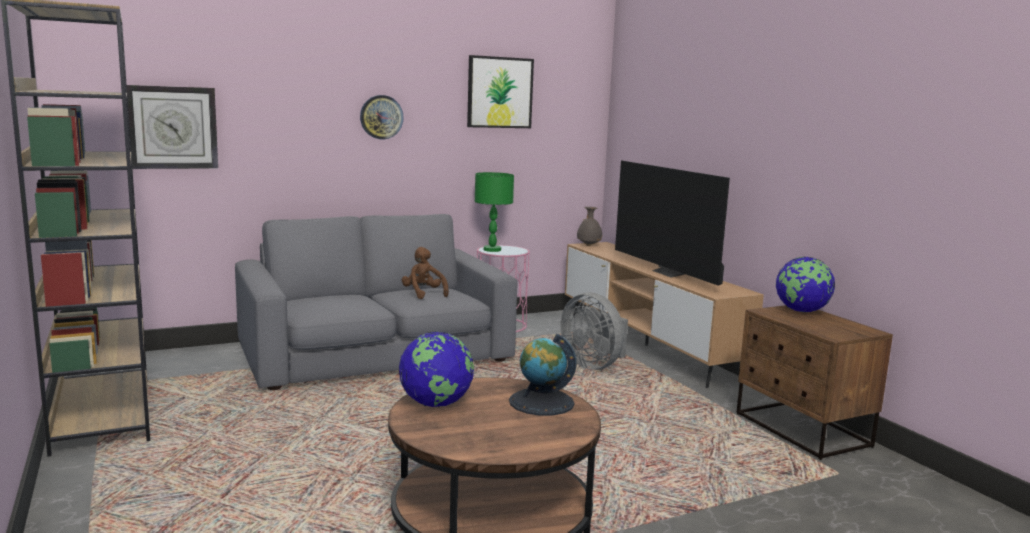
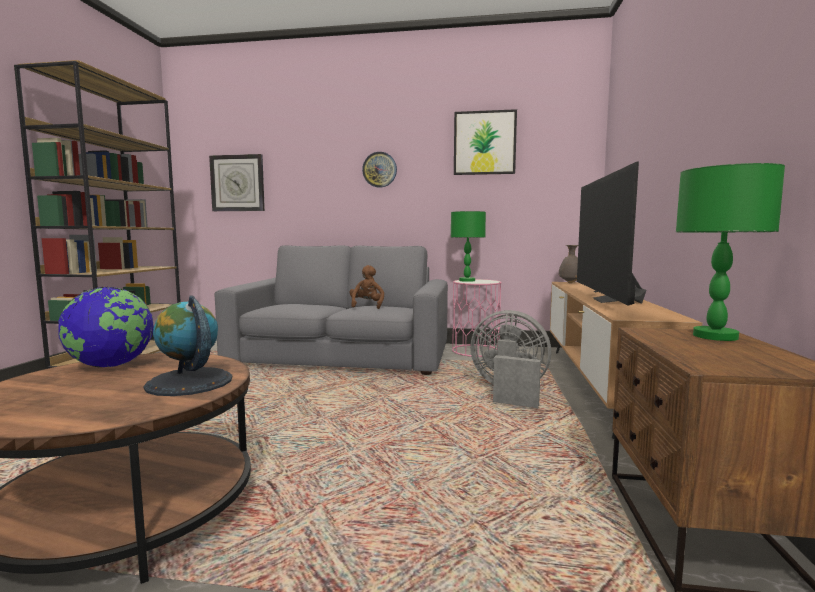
camera: 35 degrees right, 5 degrees down
grey fan [560,292,628,370] -> grey fan turned 120 degrees clockwise [470,310,551,408]
globe [776,257,835,312] -> green table lamp [676,163,785,341]

